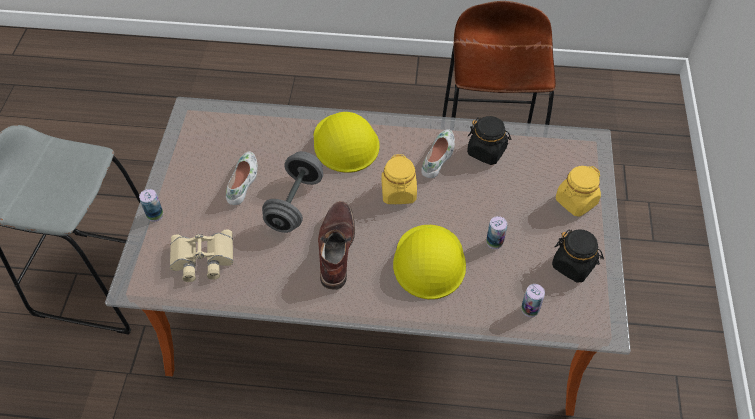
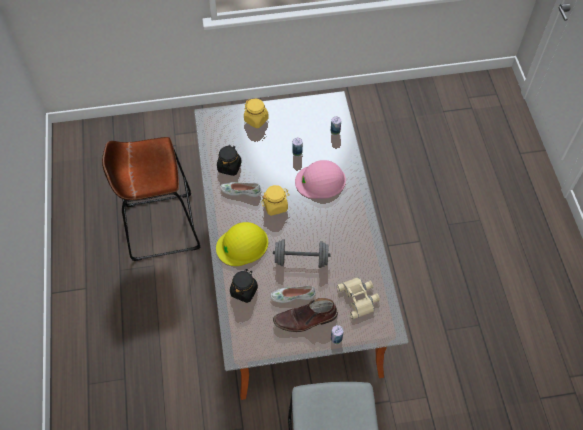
camera: 105 degrees left, 5 degrees up
brown boot [318,201,355,290] -> brown boot moved to [273,298,338,332]
yellow hard hat [393,225,466,299] -> pink hard hat [295,160,346,199]
black jar [552,229,604,283] -> black jar moved to [230,269,258,303]

